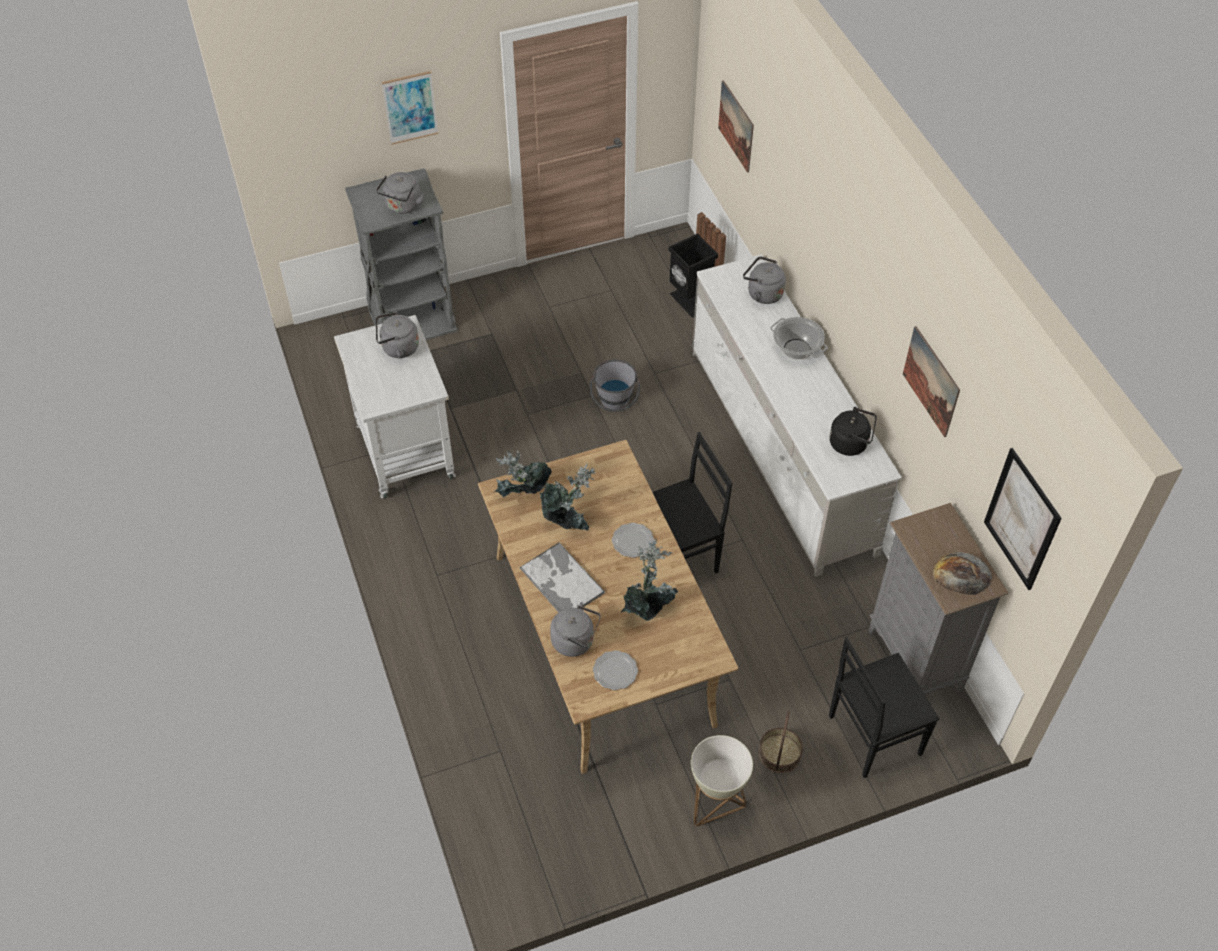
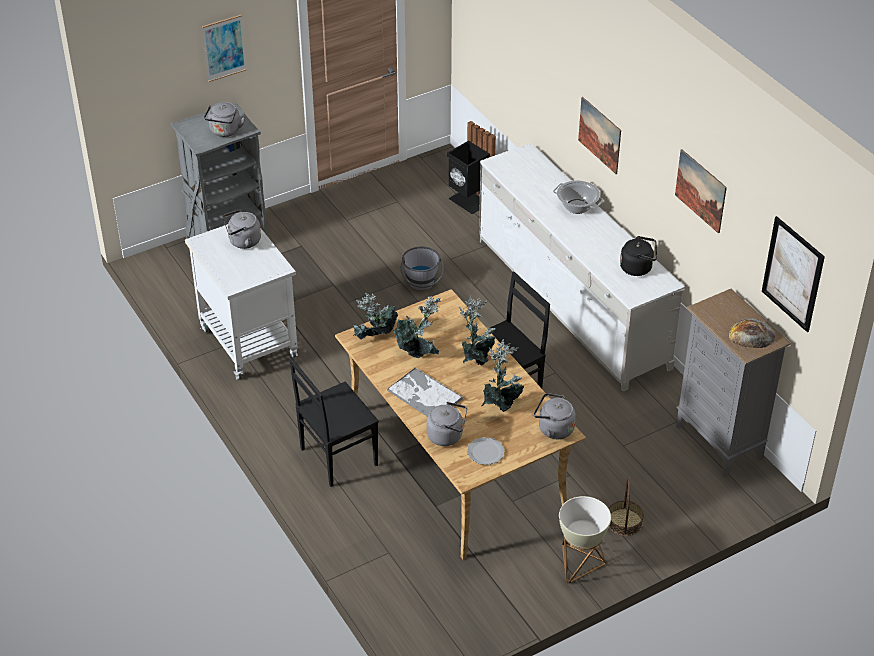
camera: 10 degrees left, 10 degrees down
plate [612,523,654,558] -> potted plant [459,296,496,366]
picture [718,80,754,173] -> picture moved to [578,97,621,174]
grey kettle [743,256,786,304] -> grey kettle moved to [534,393,576,439]
black chair [829,637,939,778] -> black chair moved to [289,357,379,487]

